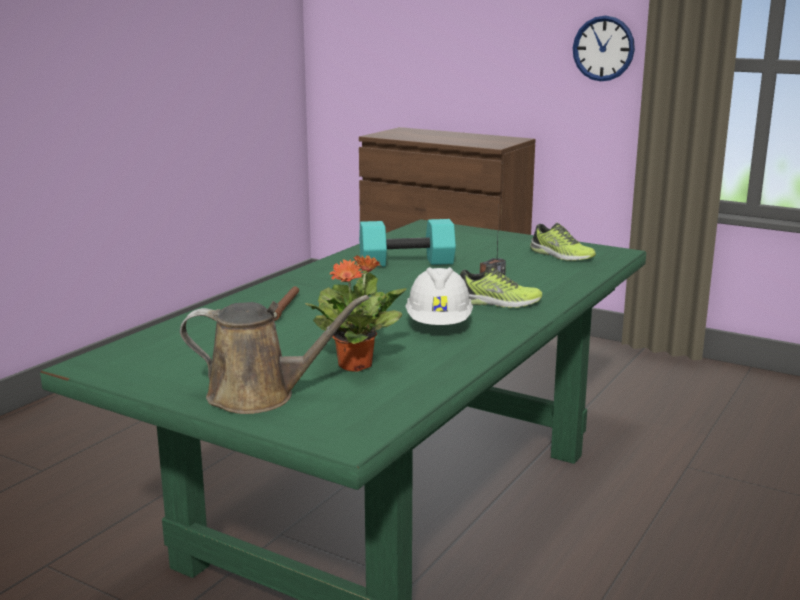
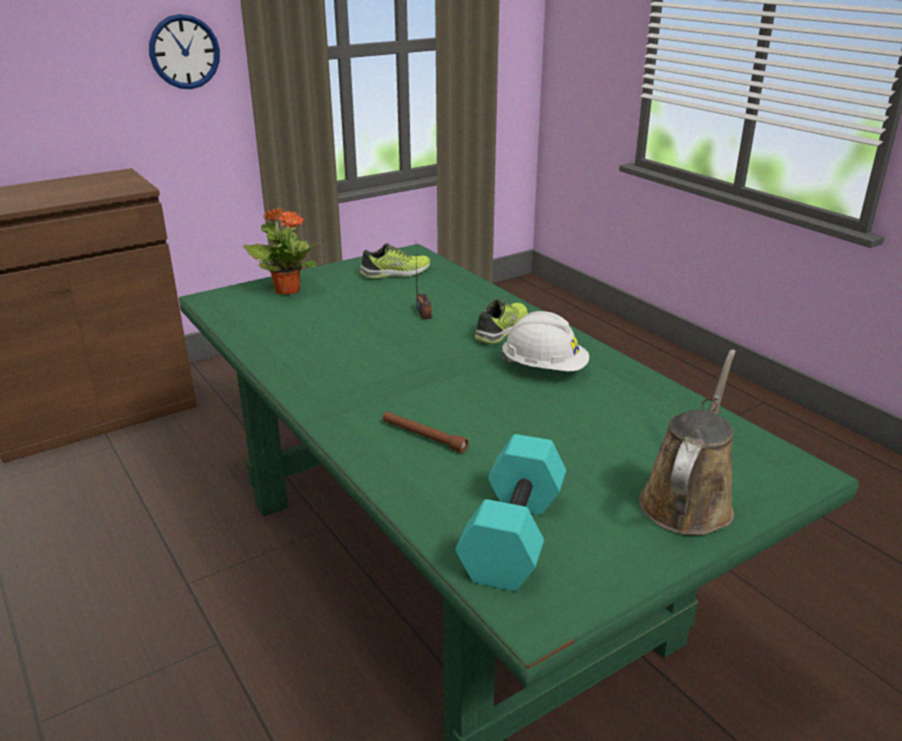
camera: 65 degrees left, 10 degrees up
potted plant [305,255,407,372] -> potted plant moved to [243,208,319,295]
turquoise dumbbell [359,219,456,267] -> turquoise dumbbell moved to [455,434,566,591]

